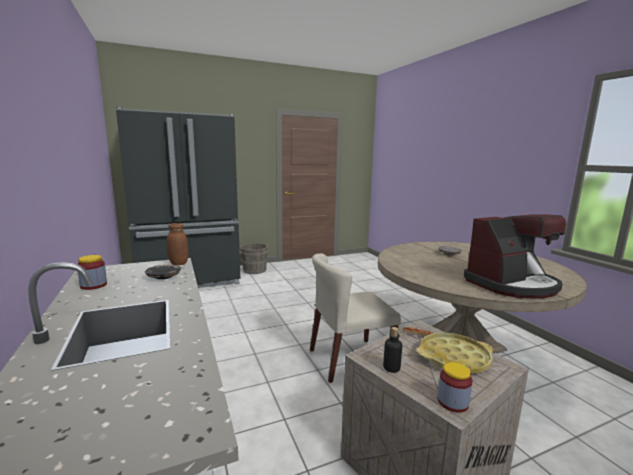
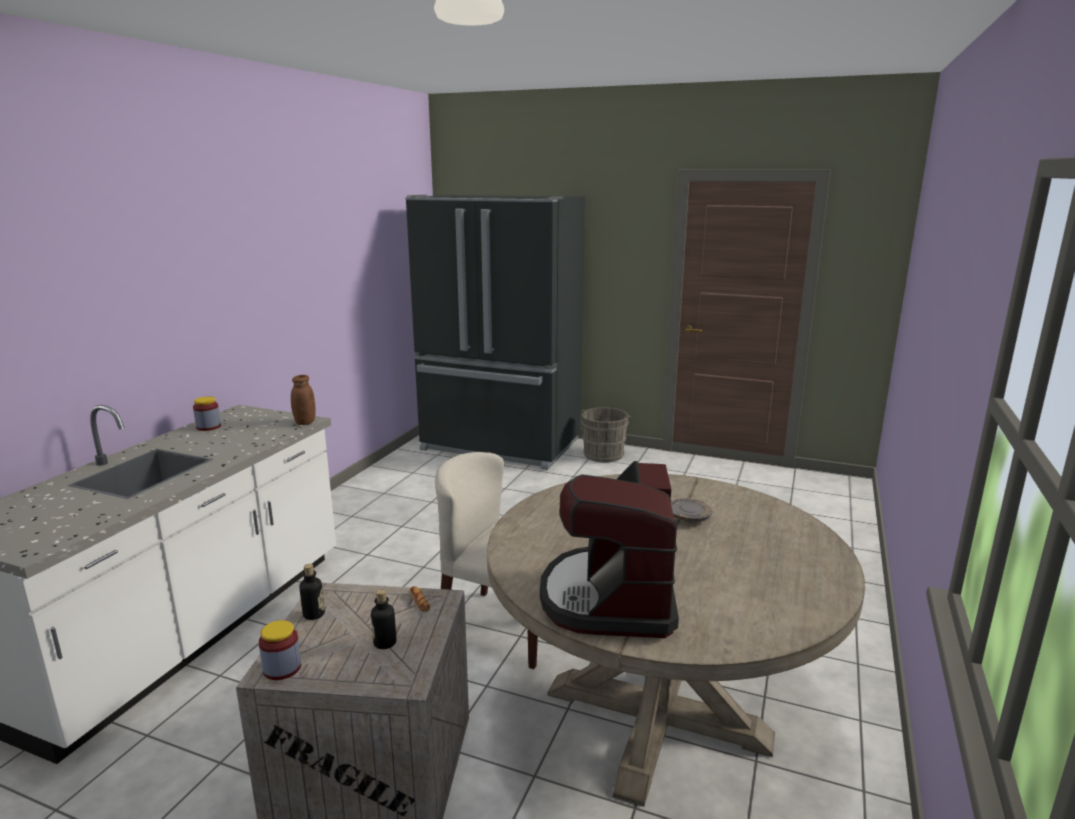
camera: 45 degrees right, 5 degrees up
black plate [145,265,181,279] -> none
yellow tray [417,333,494,374] -> bottle [371,589,396,649]
coffee machine [464,214,566,299] -> coffee machine turned 75 degrees clockwise [540,461,679,638]

